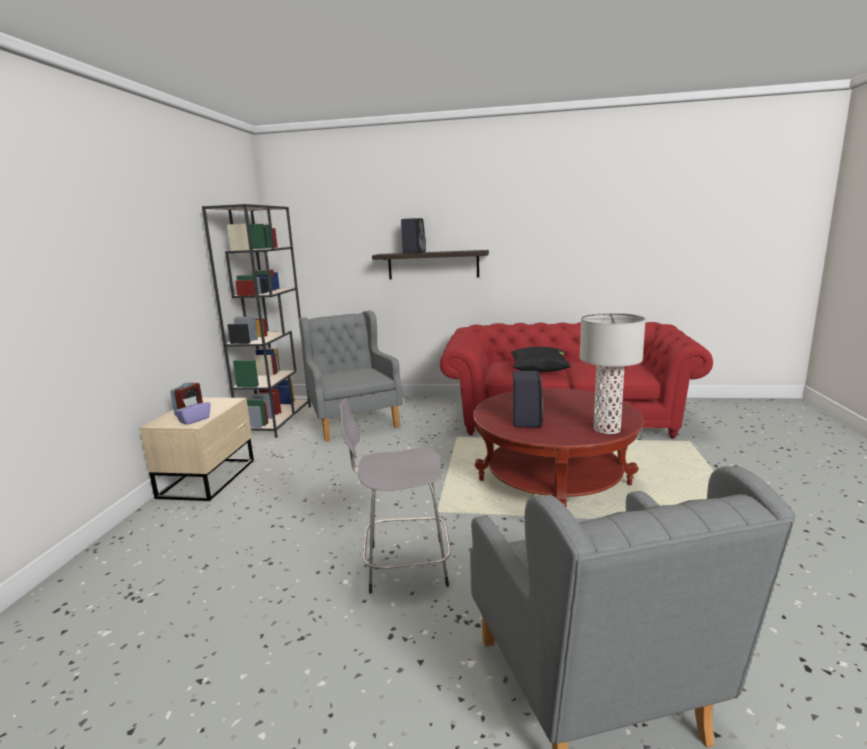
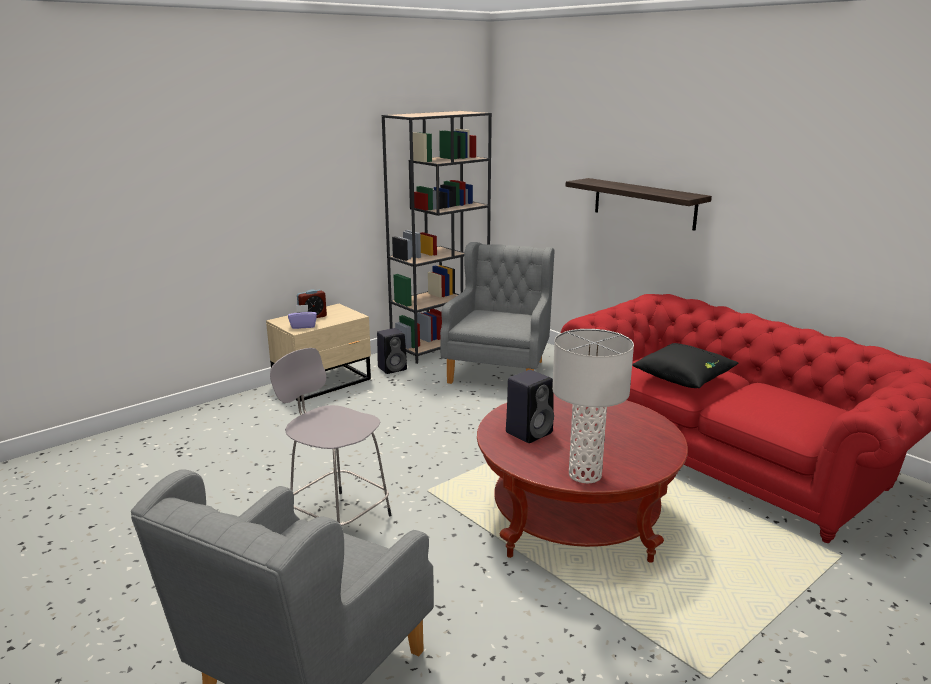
camera: 40 degrees right, 5 degrees up
black speaker [401,218,426,254] -> black speaker moved to [377,328,407,374]

